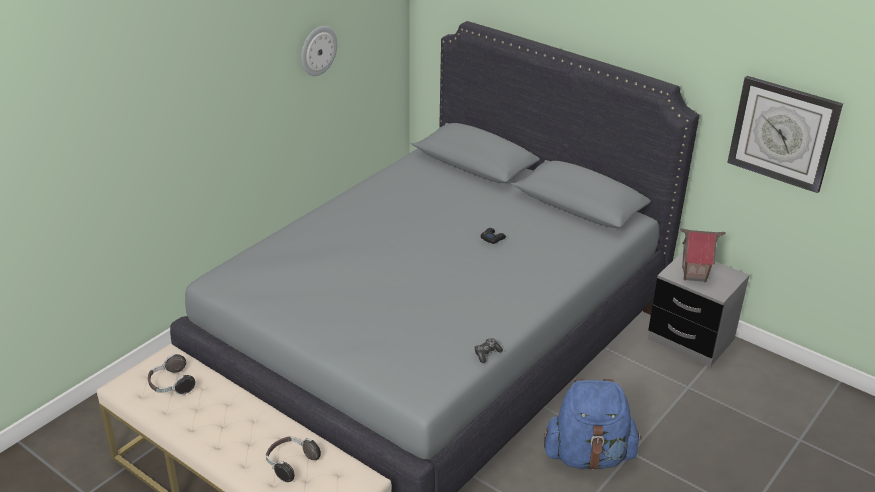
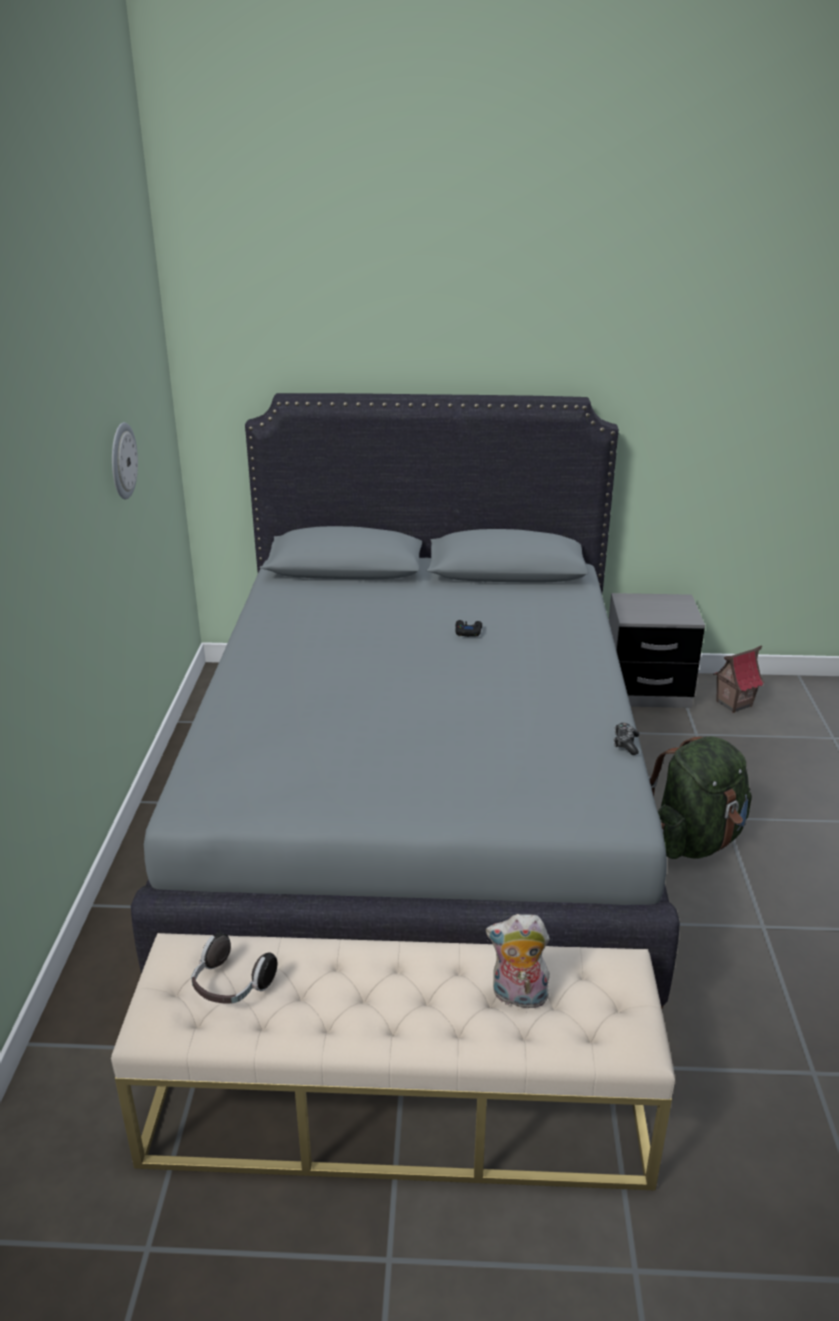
camera: 35 degrees left, 5 degrees down
headphones [266,437,321,482] -> plush toy [486,914,550,1009]
blue backpack [544,379,642,470] -> green backpack [649,736,752,859]
toy house [680,229,725,282] -> toy house moved to [713,646,765,713]
wall clock [727,76,843,193] -> none

